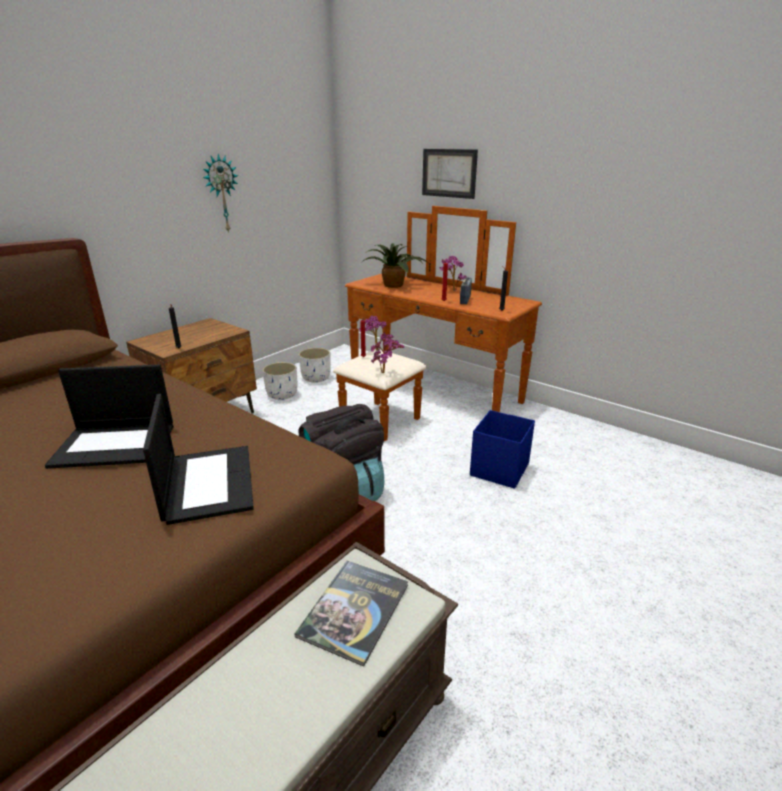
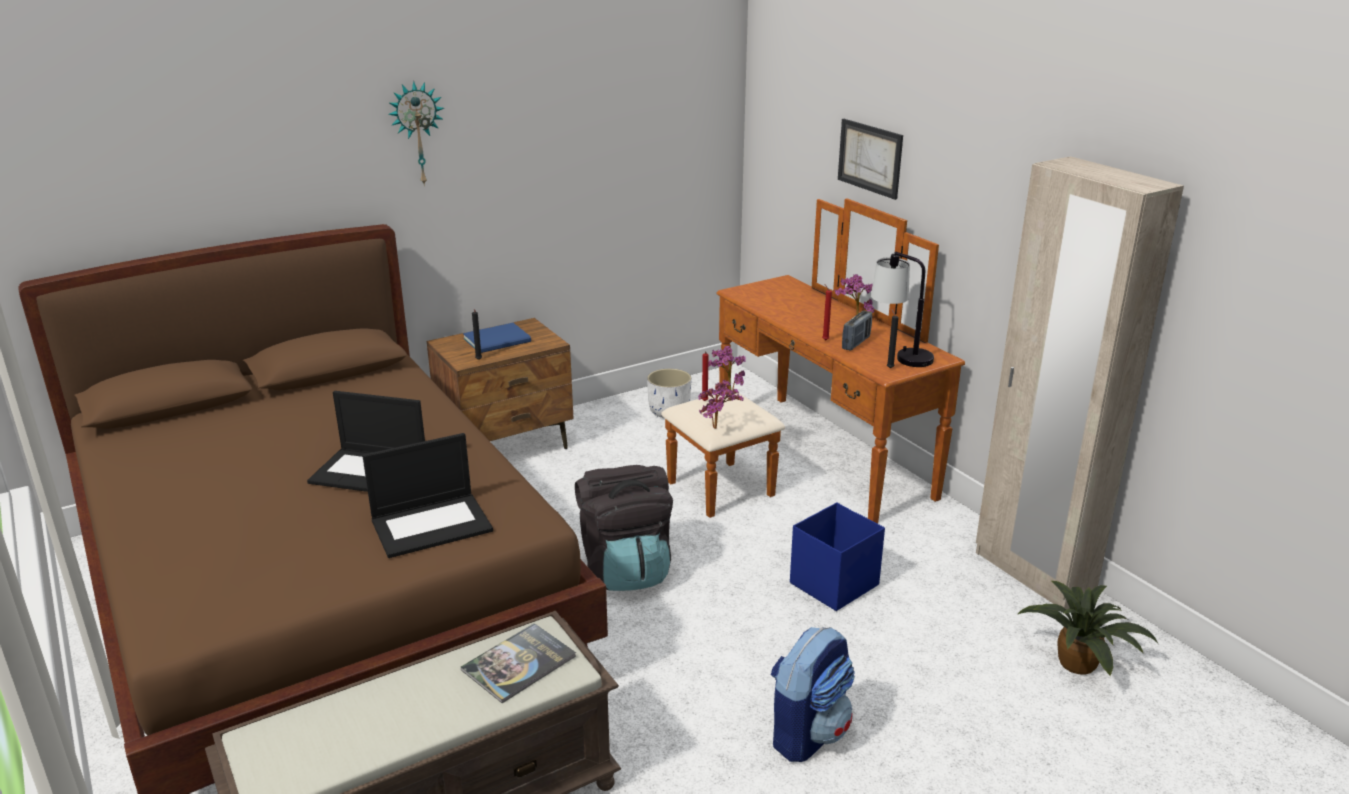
camera: 20 degrees right, 0 degrees up
laptop [143,394,254,525] -> laptop turned 60 degrees clockwise [363,433,493,558]
wall clock [203,154,238,233] -> wall clock moved to [388,81,444,186]
white planter [262,362,297,400] -> none
potted plant [361,243,430,288] -> potted plant moved to [1018,581,1159,676]
none -> blue book [463,323,531,353]
none -> backpack [770,627,855,762]
none -> table lamp [871,251,934,367]
none -> beige wardrobe [976,156,1184,610]

